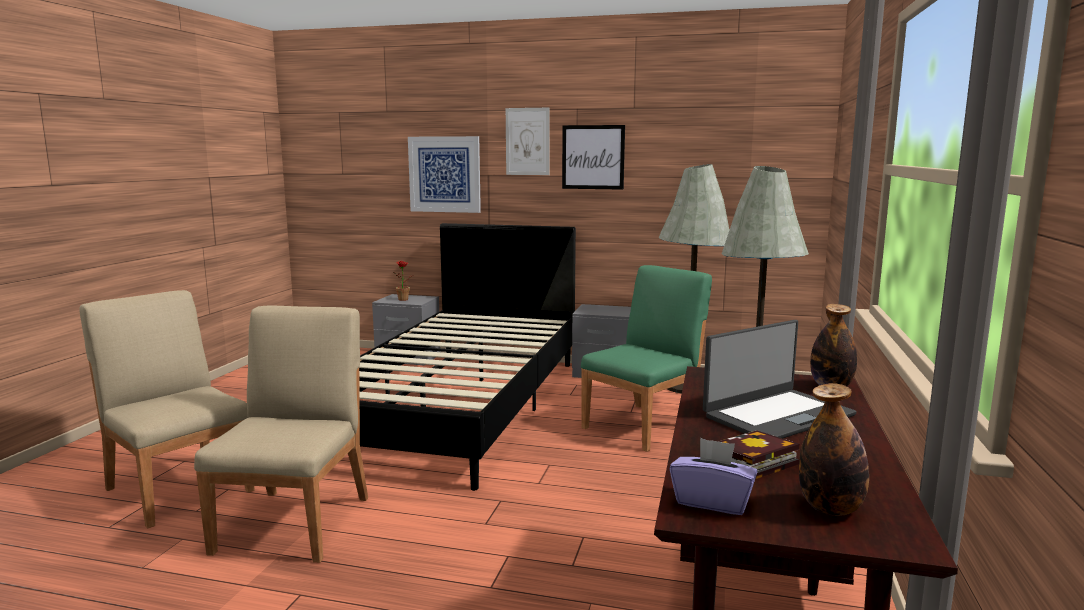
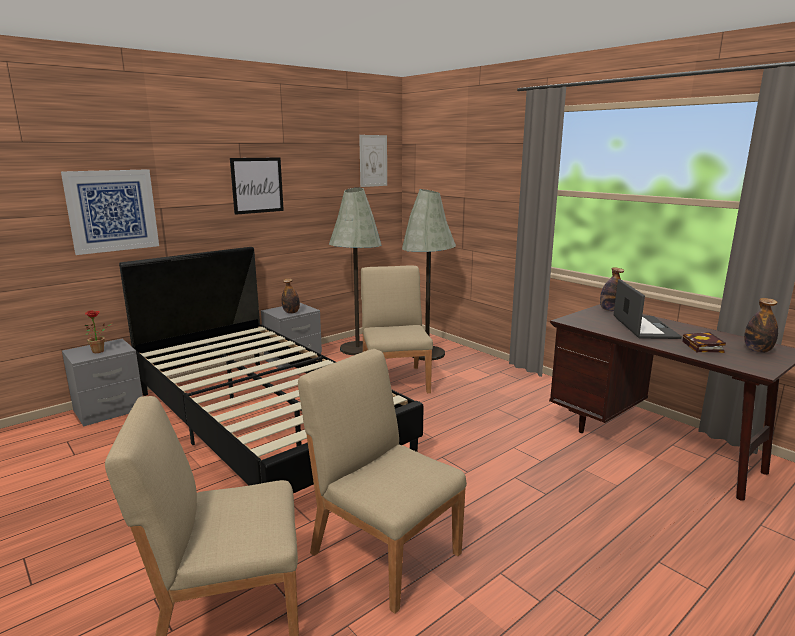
camera: 55 degrees left, 5 degrees up
picture [506,108,550,175] -> picture moved to [359,135,387,187]
green chair [581,265,712,452] -> beige chair [361,266,433,393]
purple tissue box [670,438,757,515] -> none
none -> bottle [282,278,300,314]

